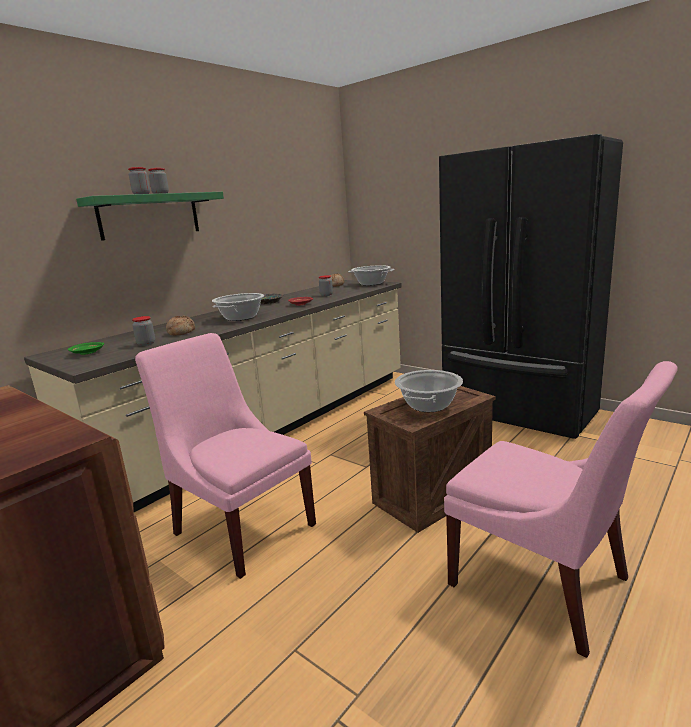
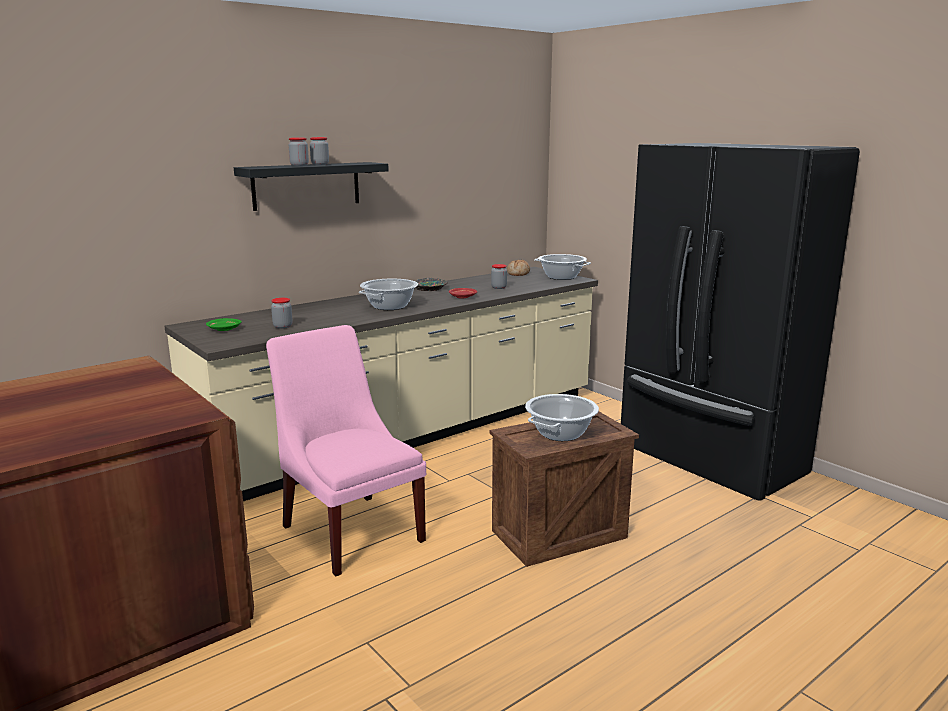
camera: 10 degrees right, 0 degrees up
green shelf [76,192,224,241] -> black shelf [234,162,389,211]
bread [166,316,195,336] -> none
pink chair [444,361,678,658] -> none

